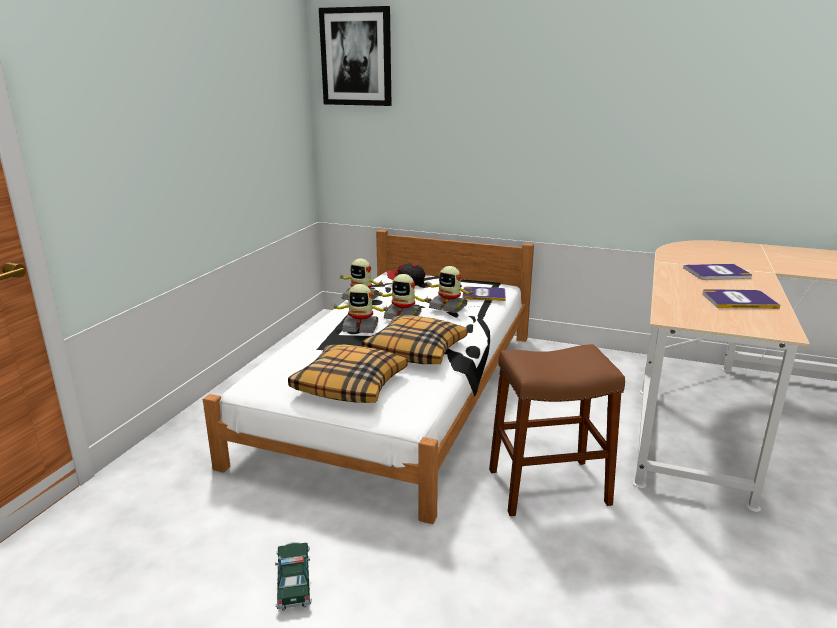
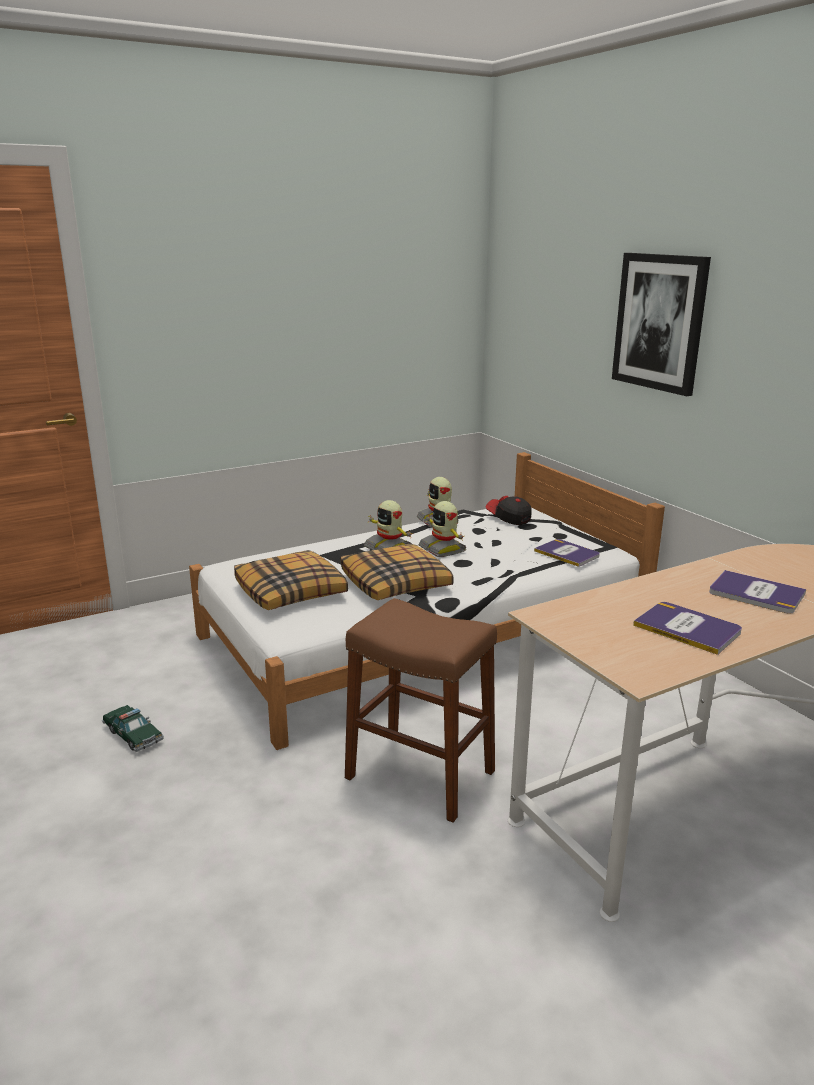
camera: 40 degrees right, 0 degrees up
toy car [275,542,312,611] -> toy car turned 105 degrees clockwise [102,705,164,752]
picture [319,6,392,106] -> picture moved to [612,253,711,396]
toy robot [425,266,476,313] -> none

